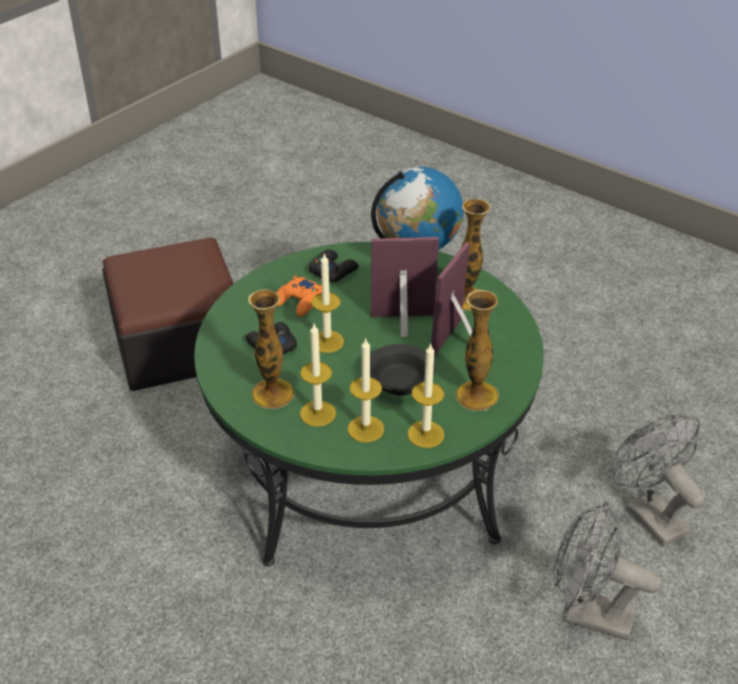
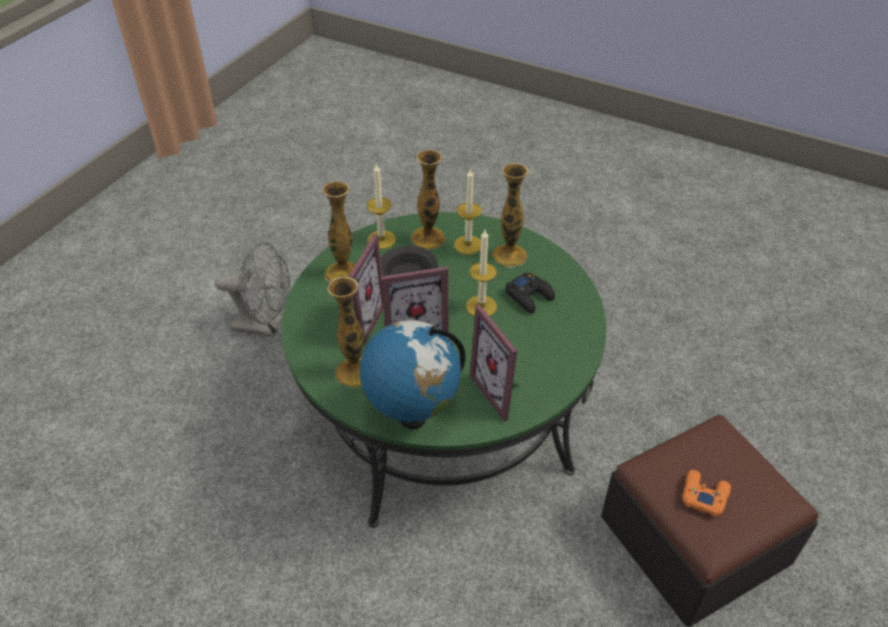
camera: 170 degrees right, 5 degrees up
orange game controller [276,276,322,317] -> orange game controller moved to [682,470,731,517]
black game controller [309,249,359,282] -> picture frame [470,305,519,421]
candle [348,339,384,443] -> vase [411,150,445,250]
grey fan [612,414,704,546] -> none

